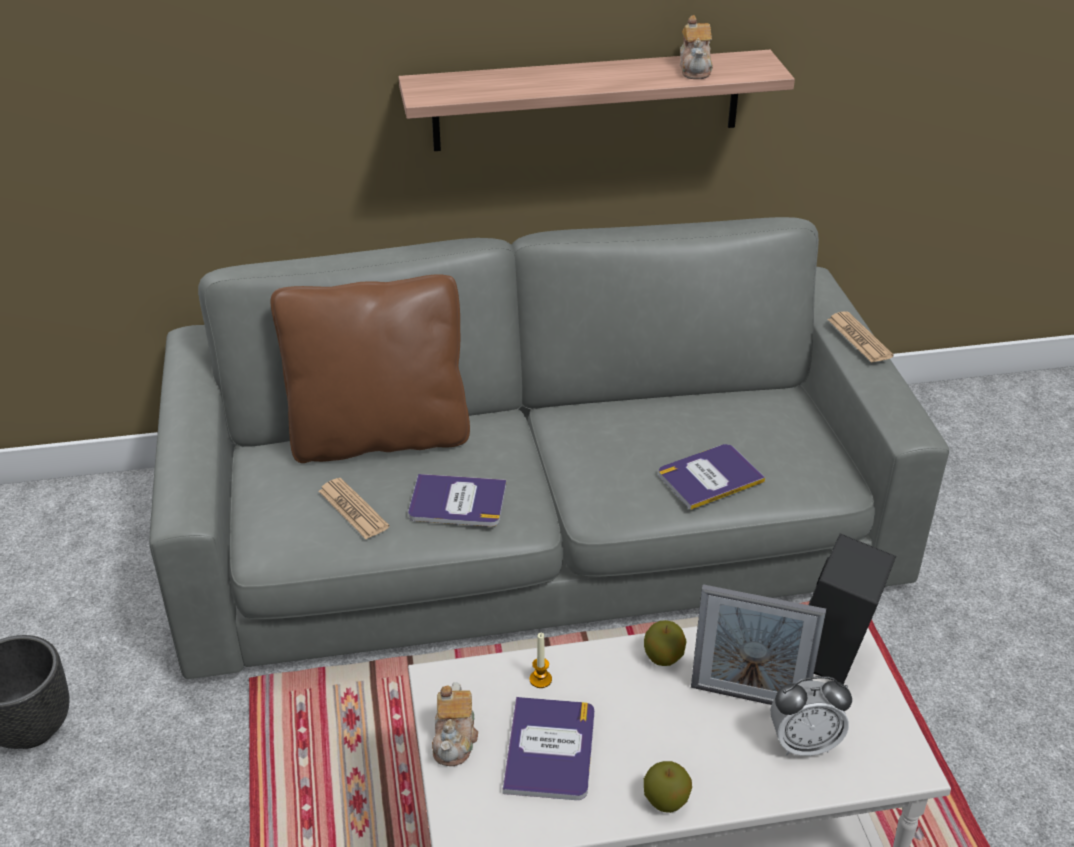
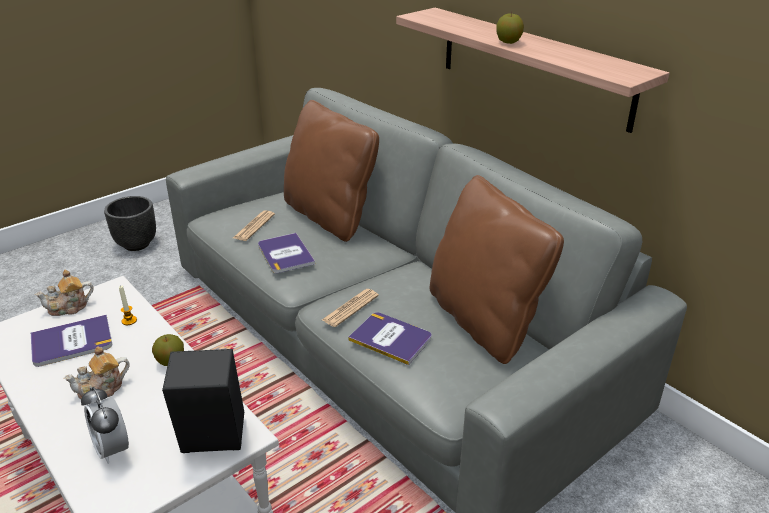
camera: 60 degrees right, 5 degrees down
apple [644,761,692,813] -> apple moved to [496,12,524,44]
teapot [680,15,713,79] -> teapot moved to [64,346,130,399]
picture frame [691,584,826,705] -> none
newspaper [827,311,894,363] -> newspaper moved to [322,289,379,327]
none -> brown pillow [430,175,564,364]

